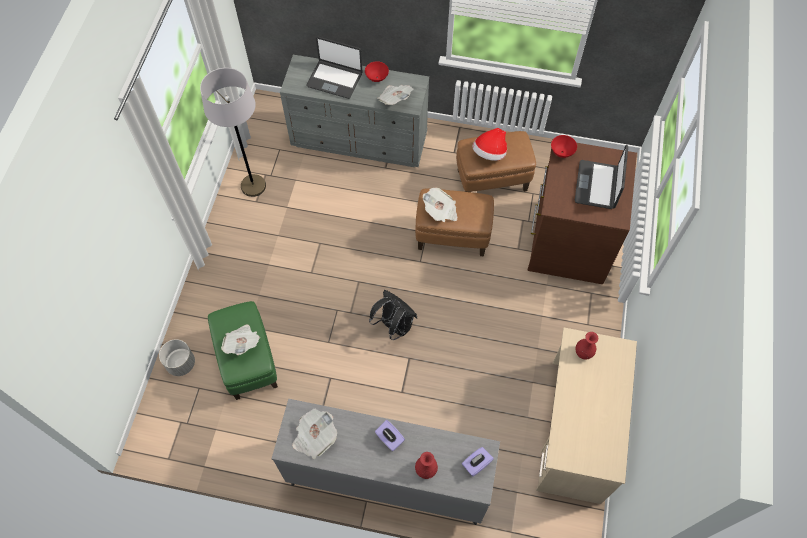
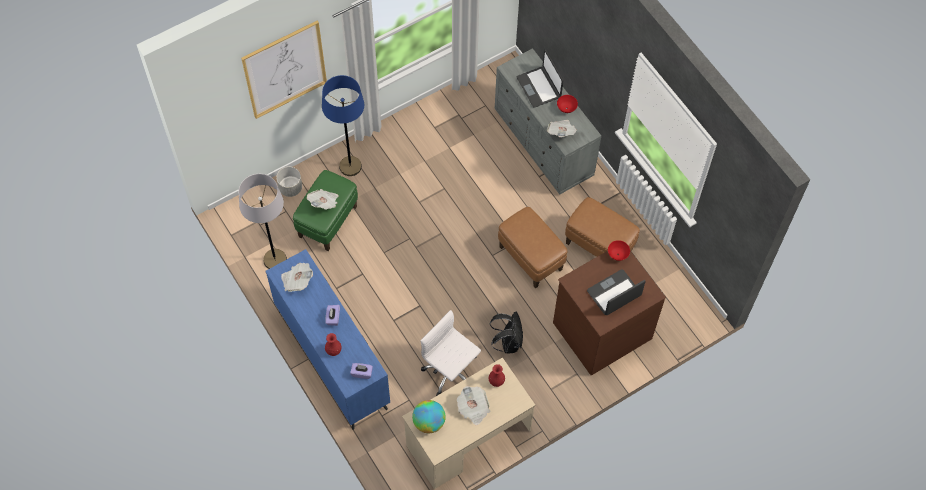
camera: 45 degrees right, 0 degrees up
grey floor lamp [200,68,266,197] -> grey floor lamp moved to [239,174,287,269]
grey dresser [271,399,500,525] -> blue dresser [266,249,390,430]
black backpack [369,290,417,340] -> black backpack moved to [490,311,523,353]
newspaper [422,188,458,222] -> newspaper moved to [457,386,490,425]
hat [473,128,507,161] -> none
none -> picture [241,21,327,119]
none -> blue floor lamp [322,75,364,176]
none -> globe [412,400,446,433]
none -> white office chair [421,310,481,396]

